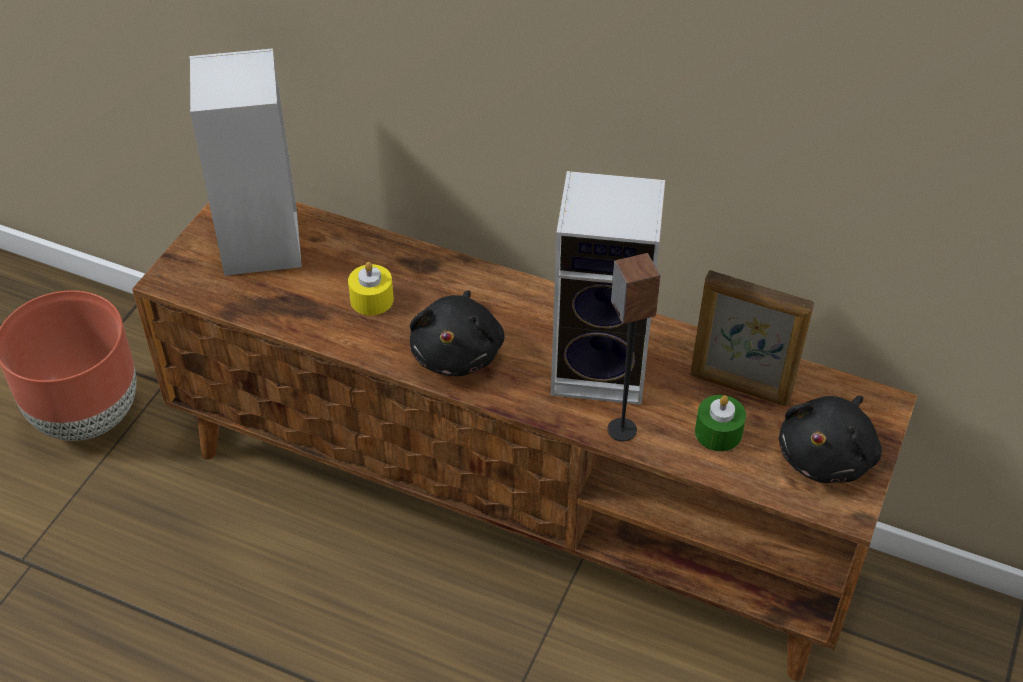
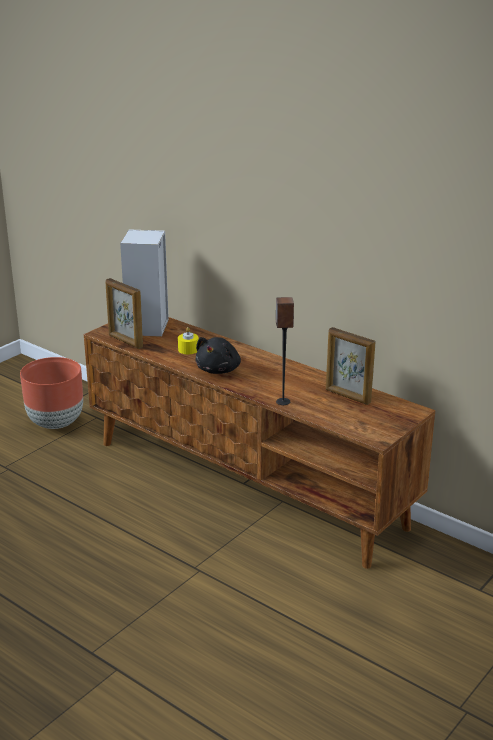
camera: 15 degrees right, 20 degrees down
speaker [551,171,665,405] -> none
green candle [695,395,746,451] -> none
black plush toy [778,396,882,483] -> none
none -> picture frame [105,278,143,349]

